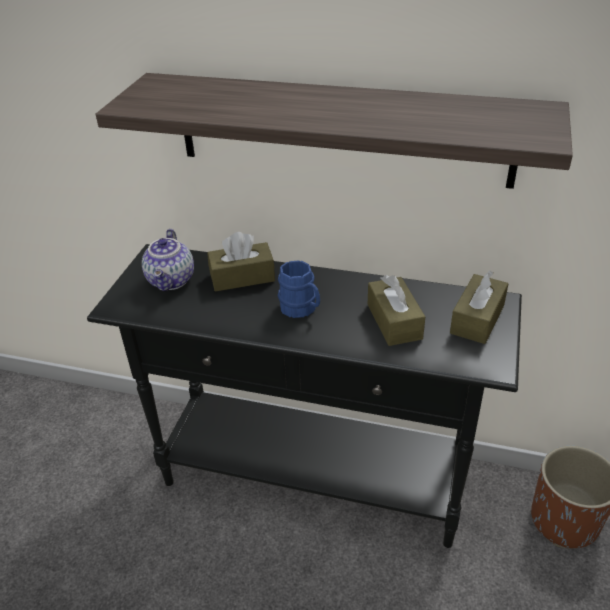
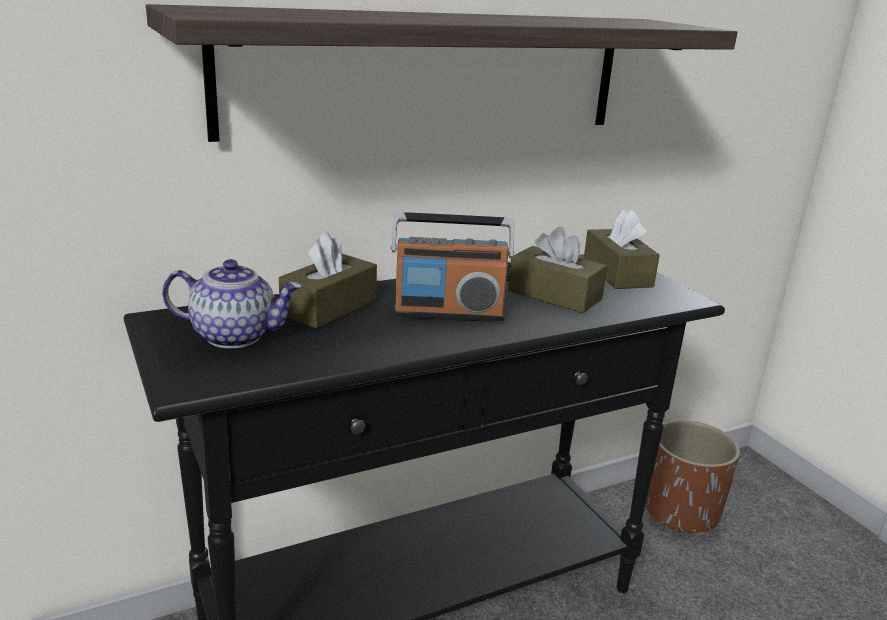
camera: 45 degrees left, 15 degrees down
teapot [142,229,194,291] -> teapot turned 45 degrees counterclockwise [162,259,302,349]
blue mug [278,260,320,318] -> radio [391,212,514,322]

